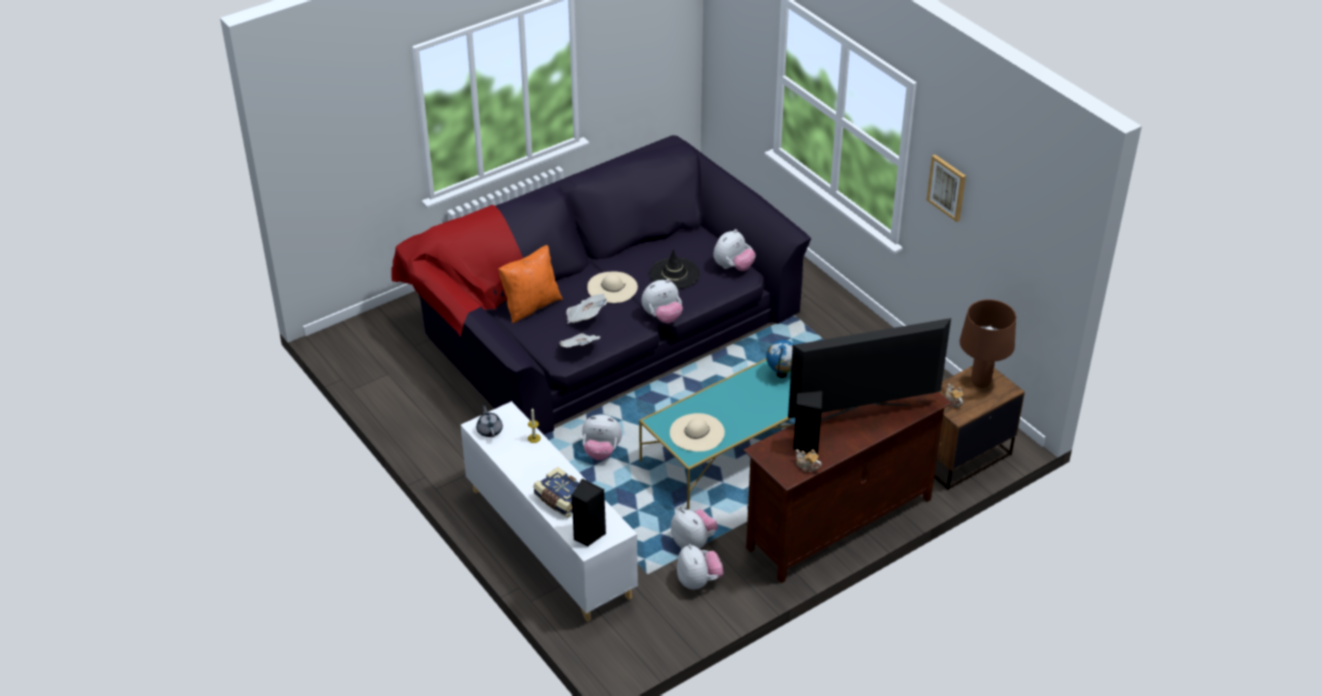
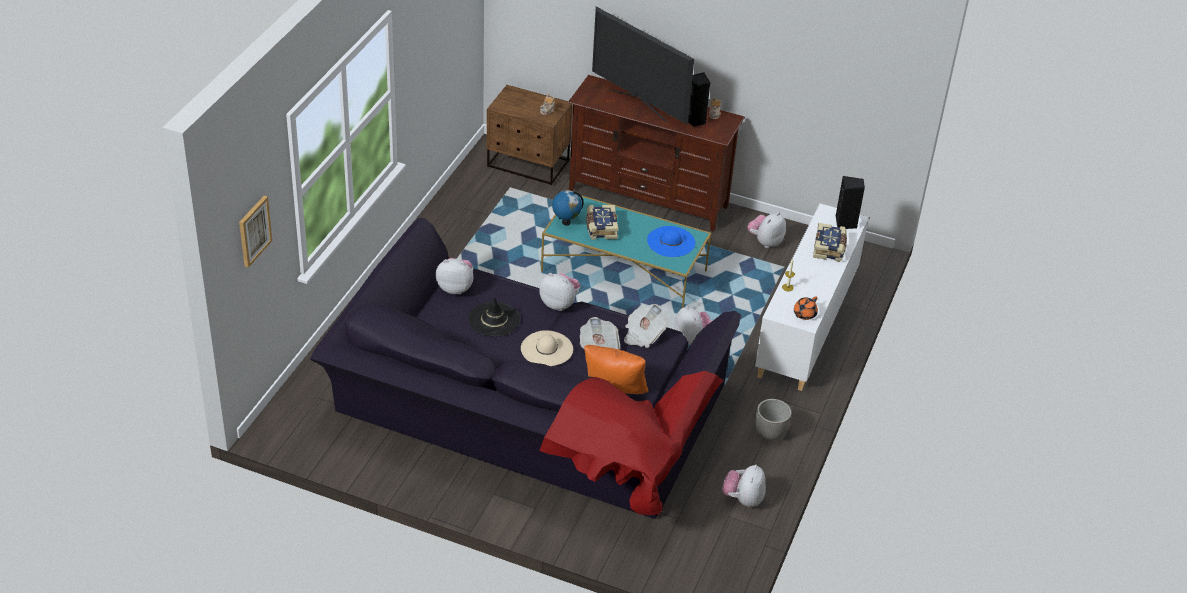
camera: 125 degrees left, 0 degrees up
grey teapot [476,404,503,437] -> orange teapot [794,296,818,320]
beige hat [670,413,725,452] -> blue hat [647,226,695,257]
plush toy [671,509,718,549] -> plush toy moved to [722,465,766,507]
picture [927,155,966,222] -> picture moved to [239,196,272,268]
brown table lamp [960,299,1016,388] -> none
none -> book [586,205,618,240]
none -> planter [756,399,791,441]

